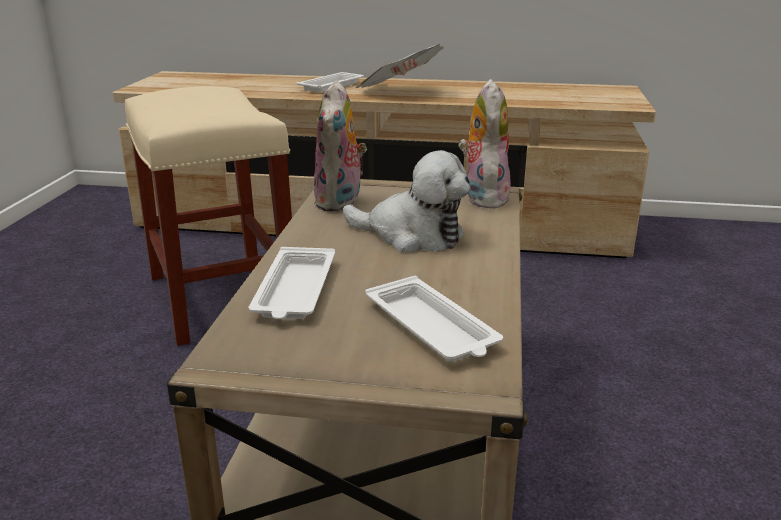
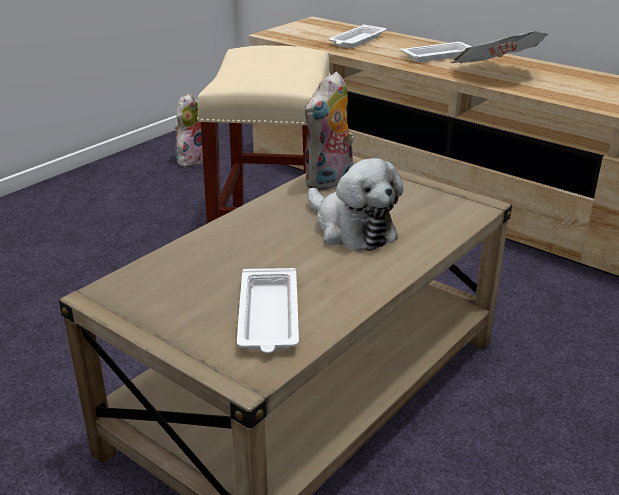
camera: 30 degrees right, 5 degrees up
white tray [249,247,335,319] -> white tray moved to [328,24,386,48]
plush toy [459,79,511,209] -> plush toy moved to [175,94,203,167]

